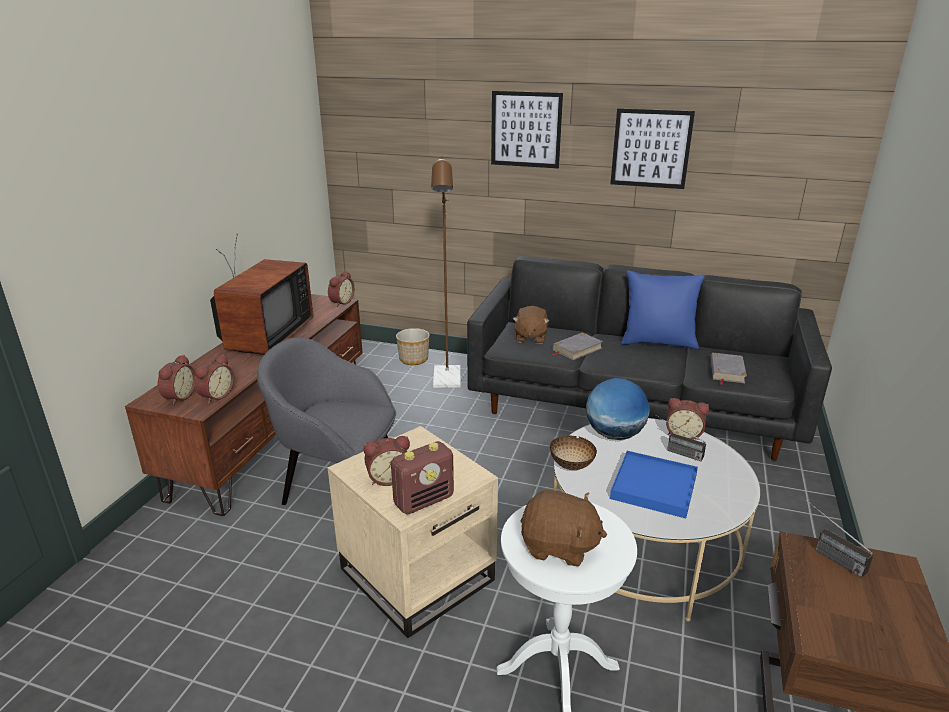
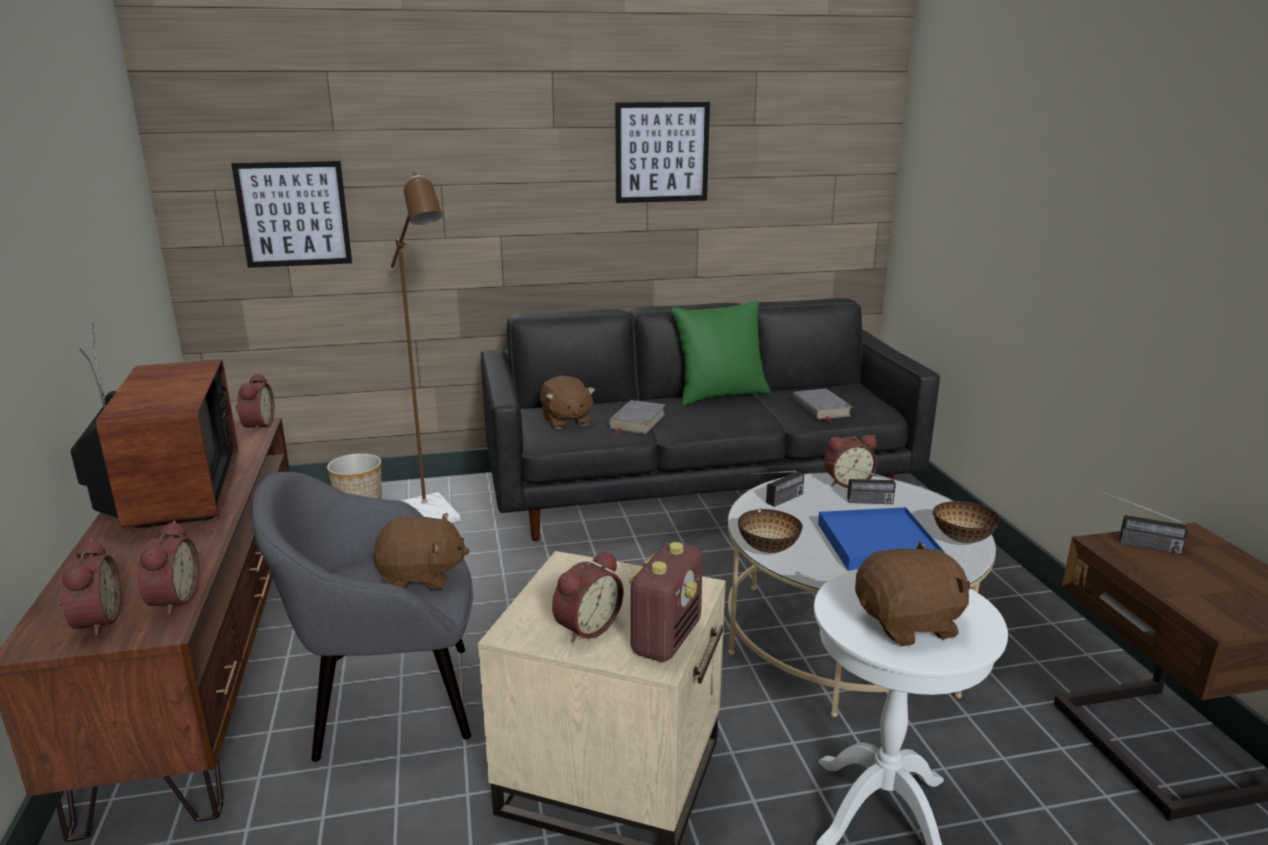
camera: 30 degrees left, 5 degrees down
picture [491,91,563,168] -> picture moved to [231,161,352,268]
globe [586,378,650,440] -> radio [752,470,804,507]
blue pillow [621,271,705,350] -> green pillow [672,300,770,406]
none -> brown plush toy [374,513,469,590]
none -> bowl [932,501,1000,543]

